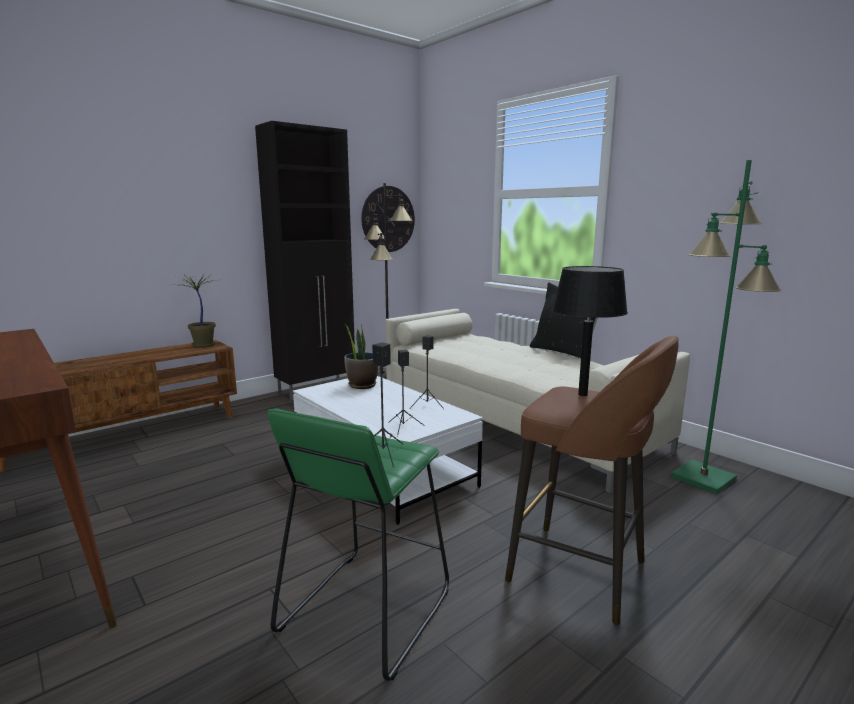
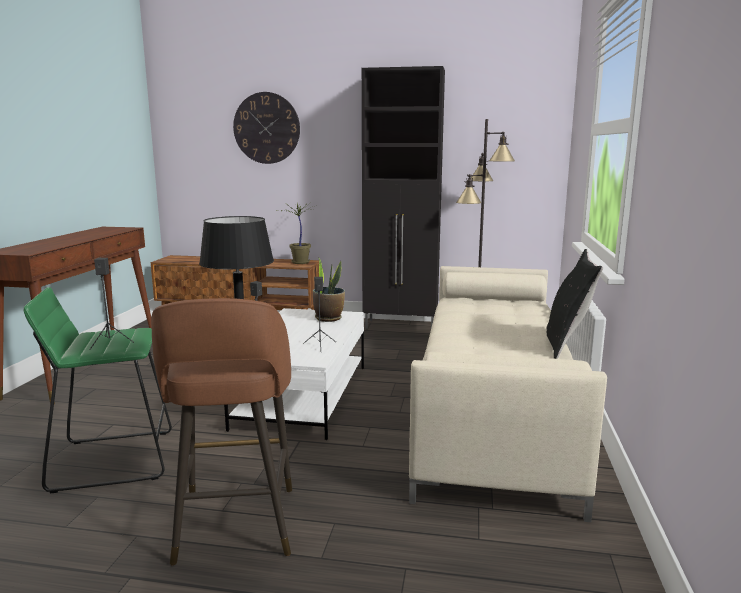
camera: 50 degrees right, 0 degrees up
wall clock [361,186,415,252] -> wall clock moved to [233,92,300,164]
green floor lamp [671,160,781,494] -> none

